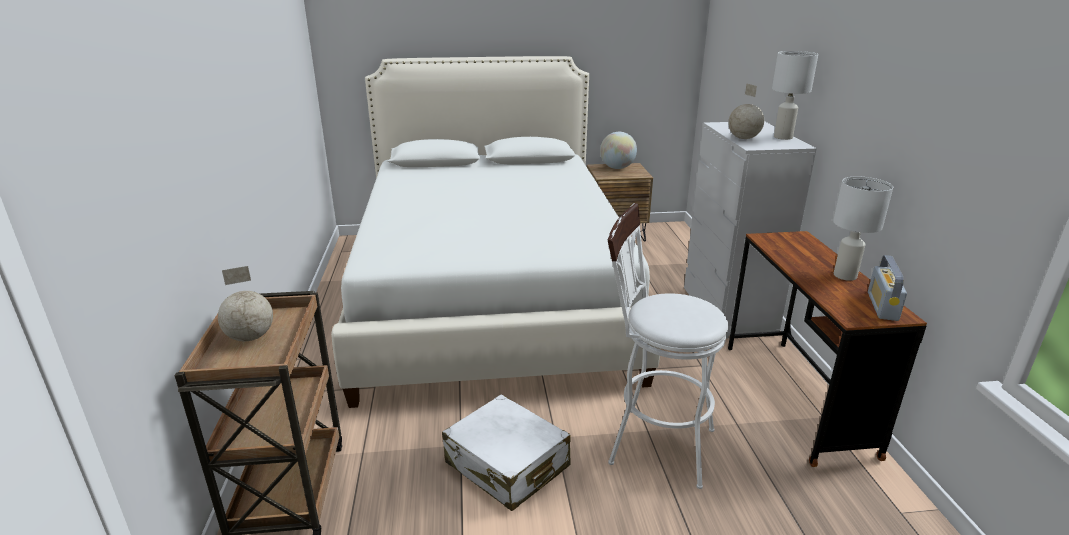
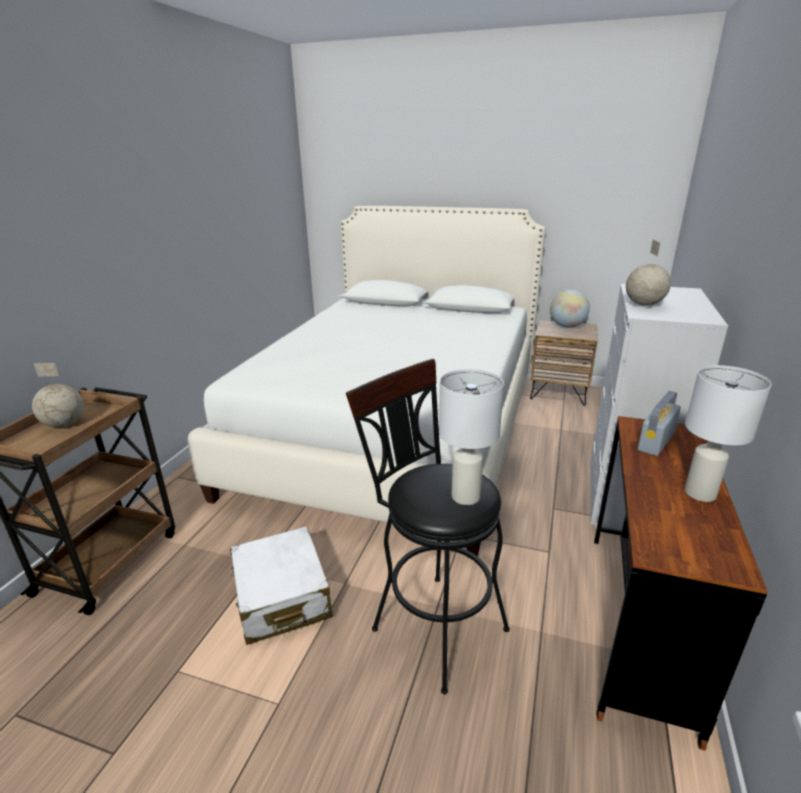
camera: 25 degrees right, 0 degrees up
white stool [608,203,728,489] -> black stool [346,359,510,694]
white table lamp [772,51,818,140] -> white table lamp moved to [439,369,504,505]
radio [868,255,907,321] -> radio moved to [638,391,681,456]

